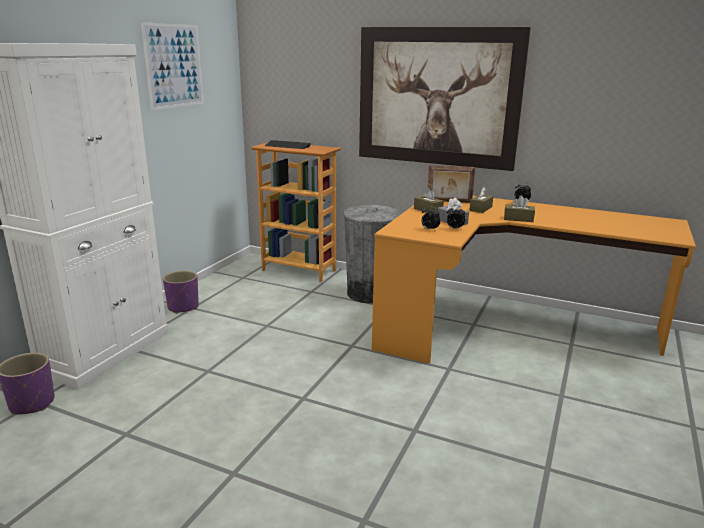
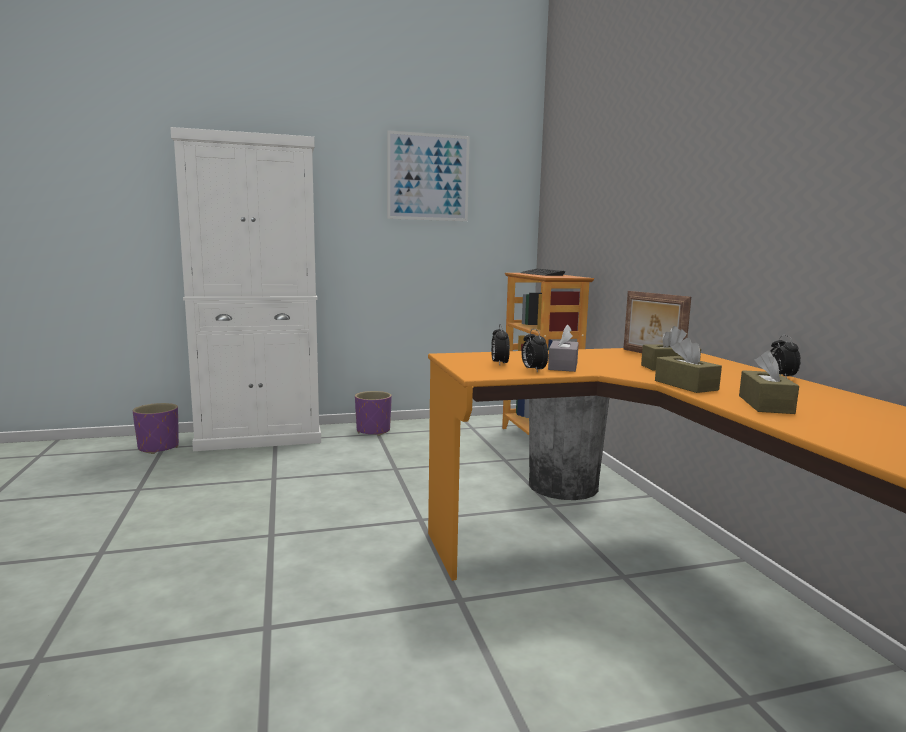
camera: 50 degrees right, 10 degrees down
picture [359,27,531,171] -> none
brown tissue box [414,188,444,212] -> brown tissue box moved to [739,350,799,414]

